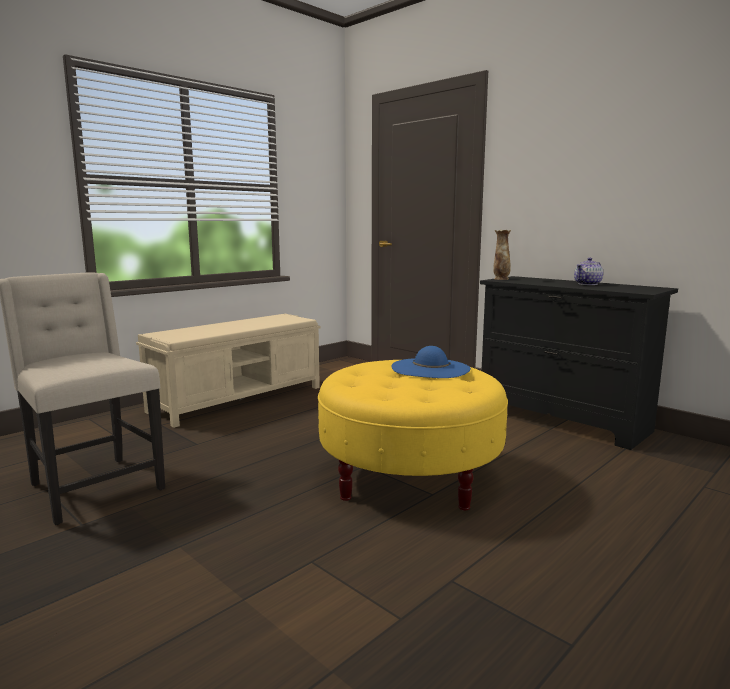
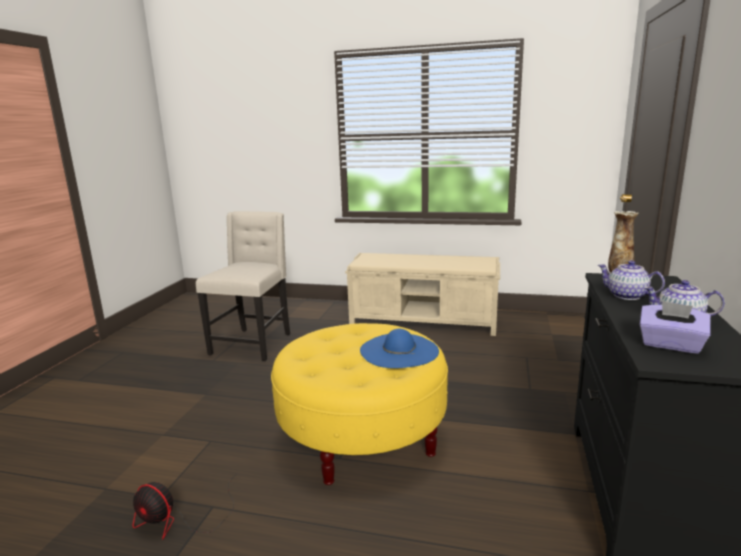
camera: 60 degrees right, 5 degrees up
none -> fan [133,480,234,540]
none -> teapot [598,260,665,300]
none -> purple tissue box [640,301,711,354]

